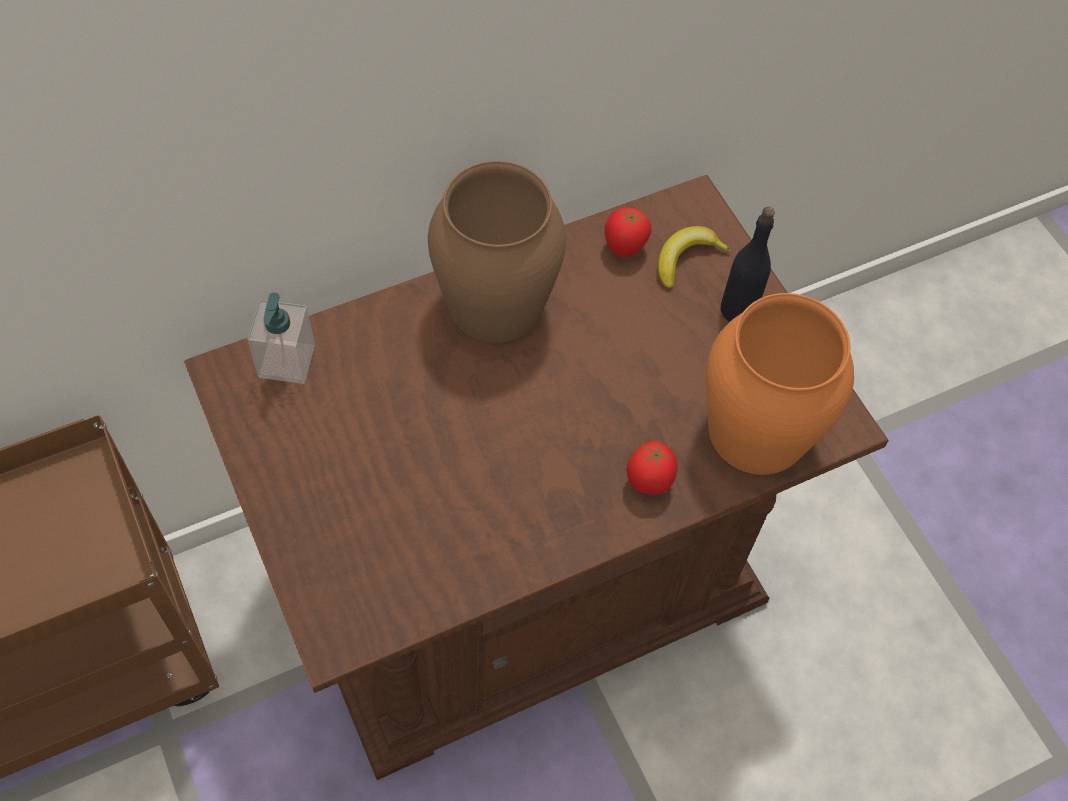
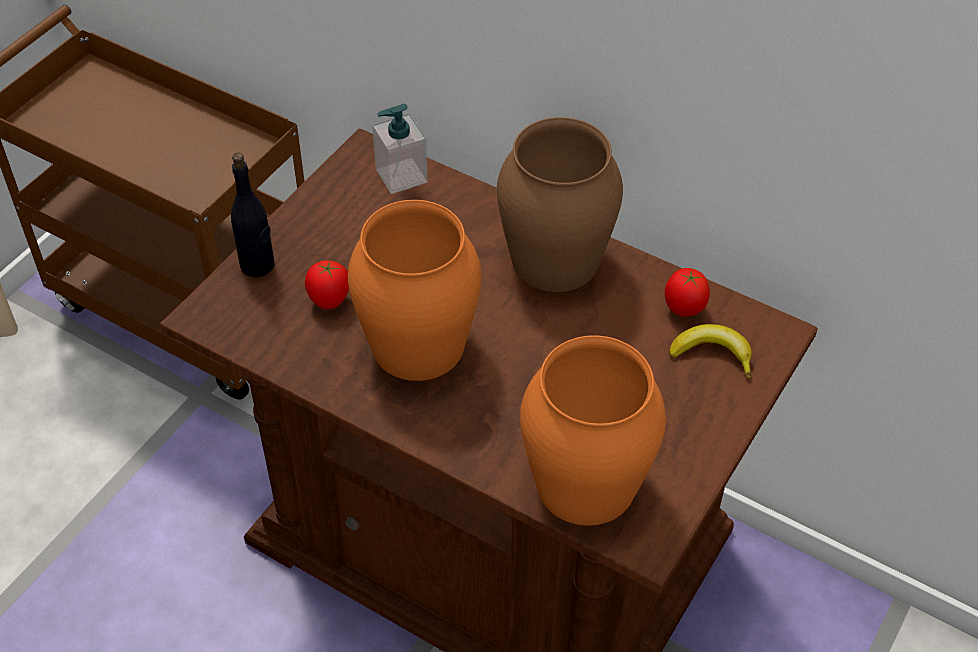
camera: 60 degrees right, 10 degrees down
tomato [626,441,678,495] -> tomato moved to [305,260,349,309]
black bottle [721,207,775,322] -> black bottle moved to [231,152,275,277]
none -> orange vase [348,200,481,381]

